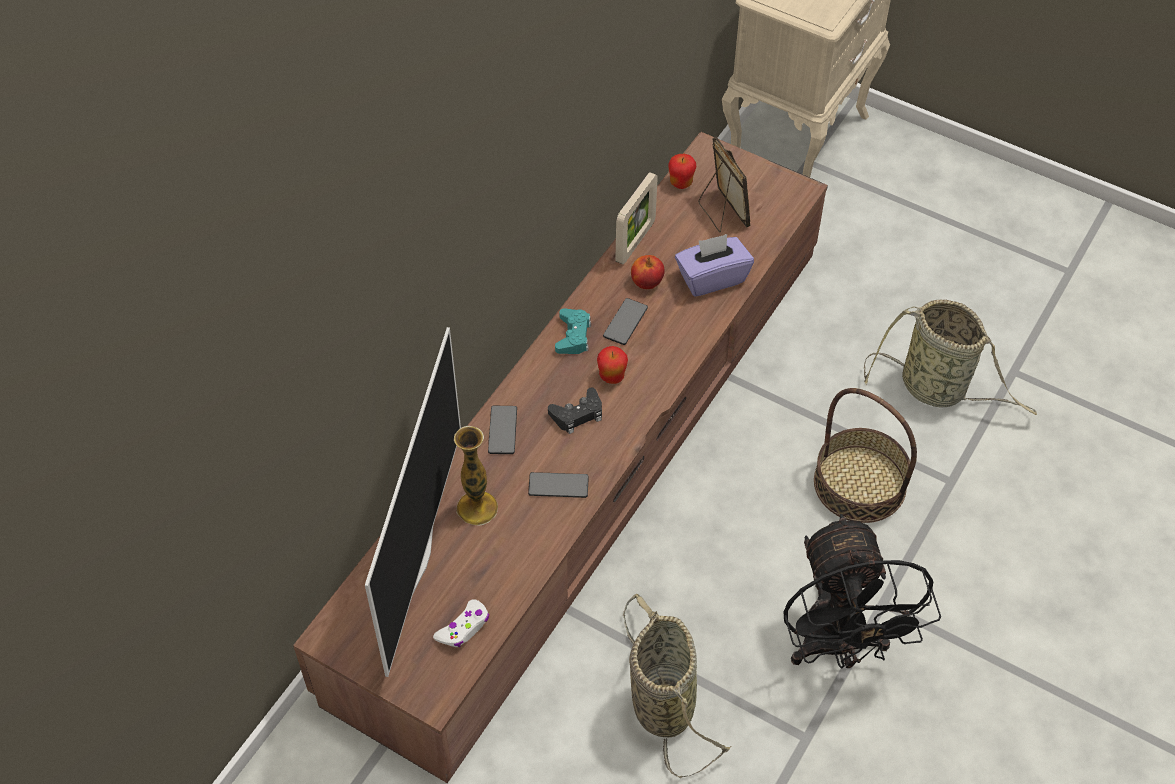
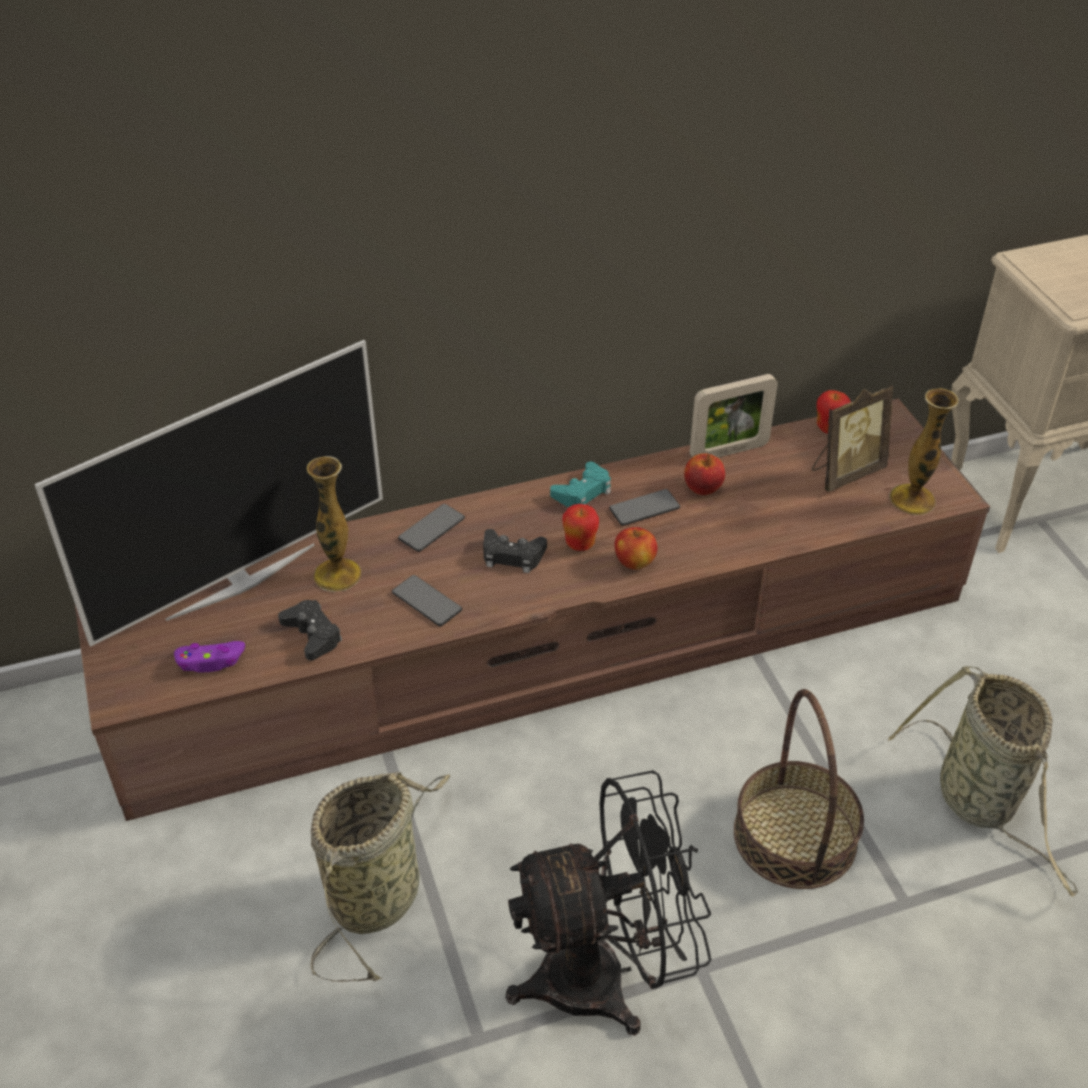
camera: 40 degrees right, 10 degrees down
white game controller [433,599,489,647] -> purple game controller [174,641,245,673]
purple tissue box [675,234,754,297] -> none
picture frame [698,137,751,232] -> picture frame turned 45 degrees clockwise [812,385,894,492]
black fan [784,514,941,668] -> black fan turned 135 degrees counterclockwise [505,770,711,1036]
none -> black game controller [278,600,342,660]
none -> apple [614,527,658,570]
none -> vase [889,388,959,515]

